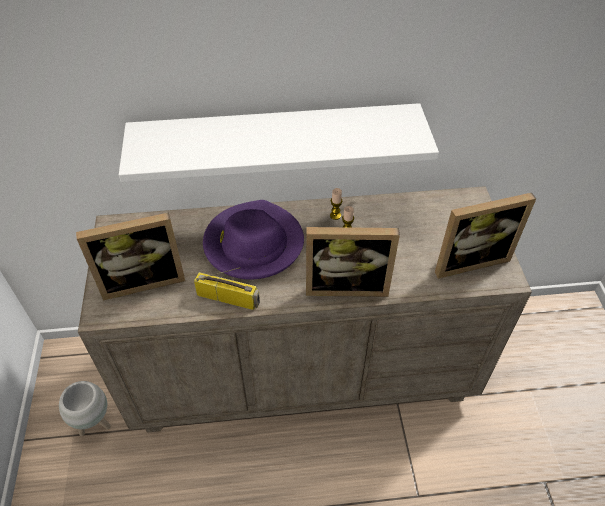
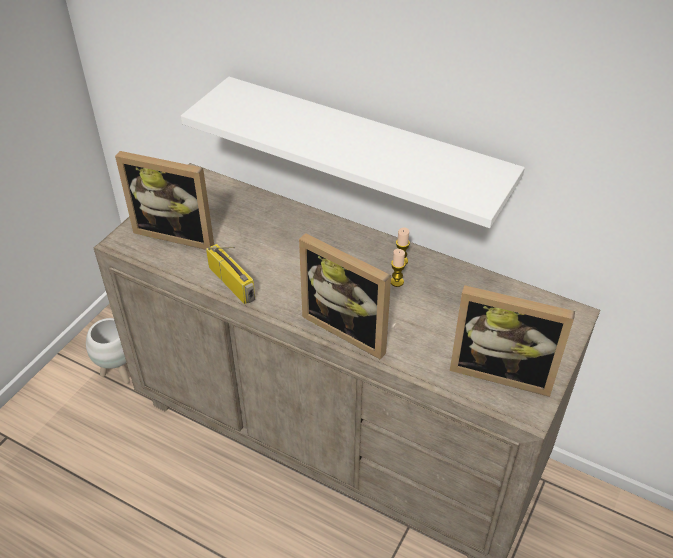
camera: 35 degrees right, 5 degrees down
purple hat [203,200,304,279] -> none

